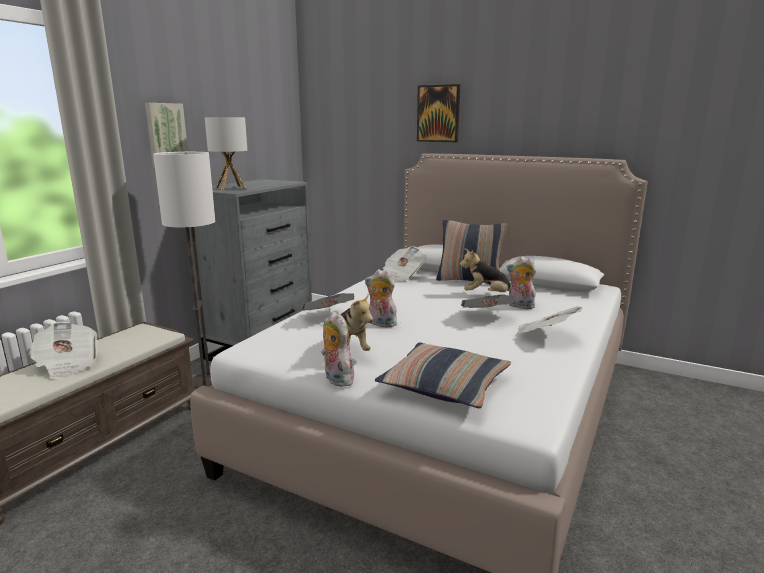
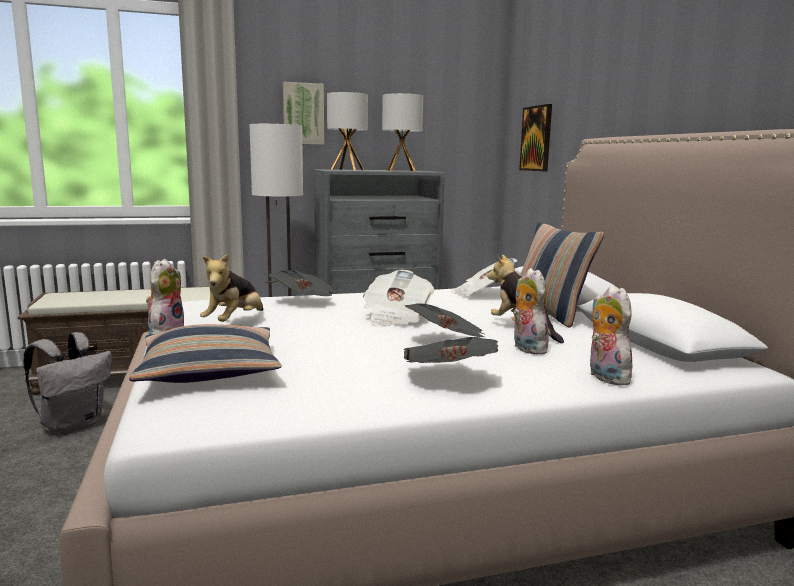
camera: 45 degrees right, 5 degrees down
newspaper [29,321,98,380] -> newspaper moved to [363,270,434,327]
plush toy [365,269,397,327] -> plush toy moved to [590,286,632,385]
picture [417,84,460,142] -> picture moved to [519,104,552,171]
none -> grey backpack [23,332,112,434]
none -> table lamp [382,93,423,171]

